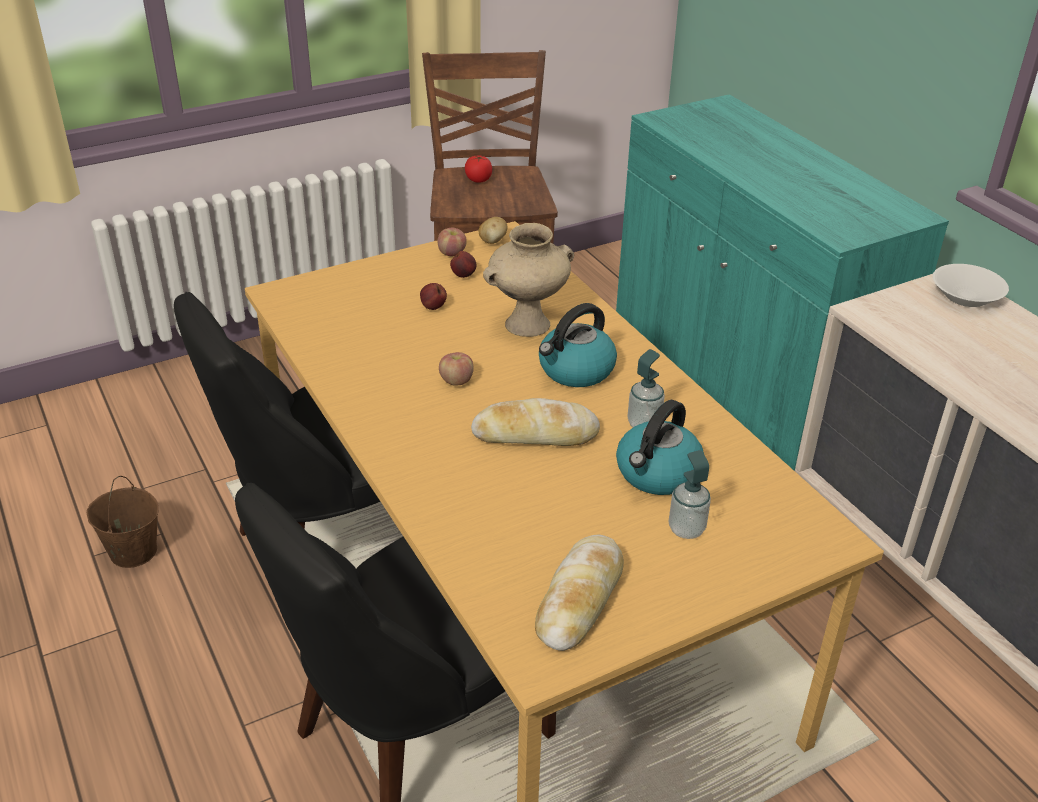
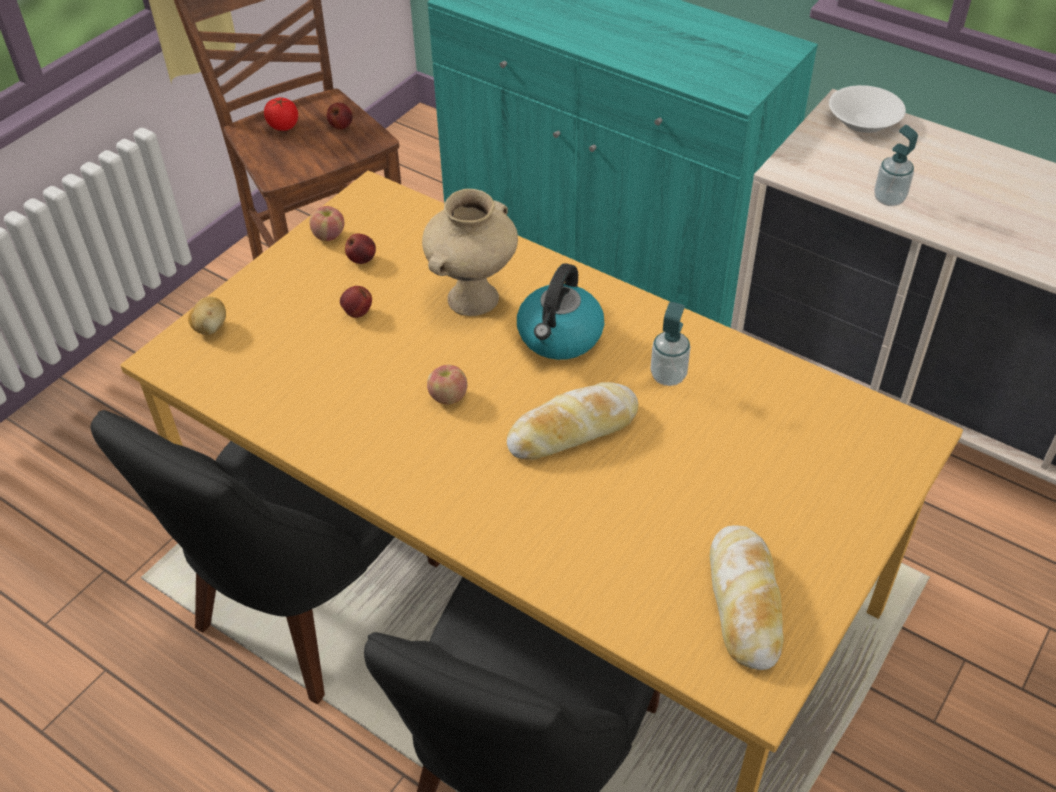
camera: 25 degrees left, 10 degrees up
brown bucket [87,476,159,568] -> none
potato [479,217,507,244] -> potato moved to [188,297,226,335]
kettle [616,400,704,495] -> none
soap dispenser [669,450,711,539] -> soap dispenser moved to [874,125,918,206]
none -> apple [327,103,353,130]

